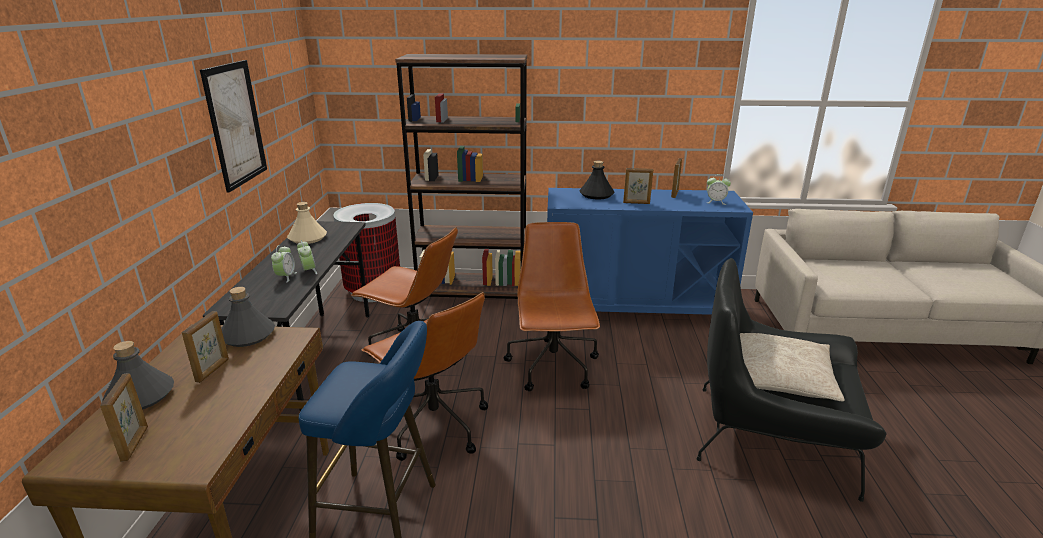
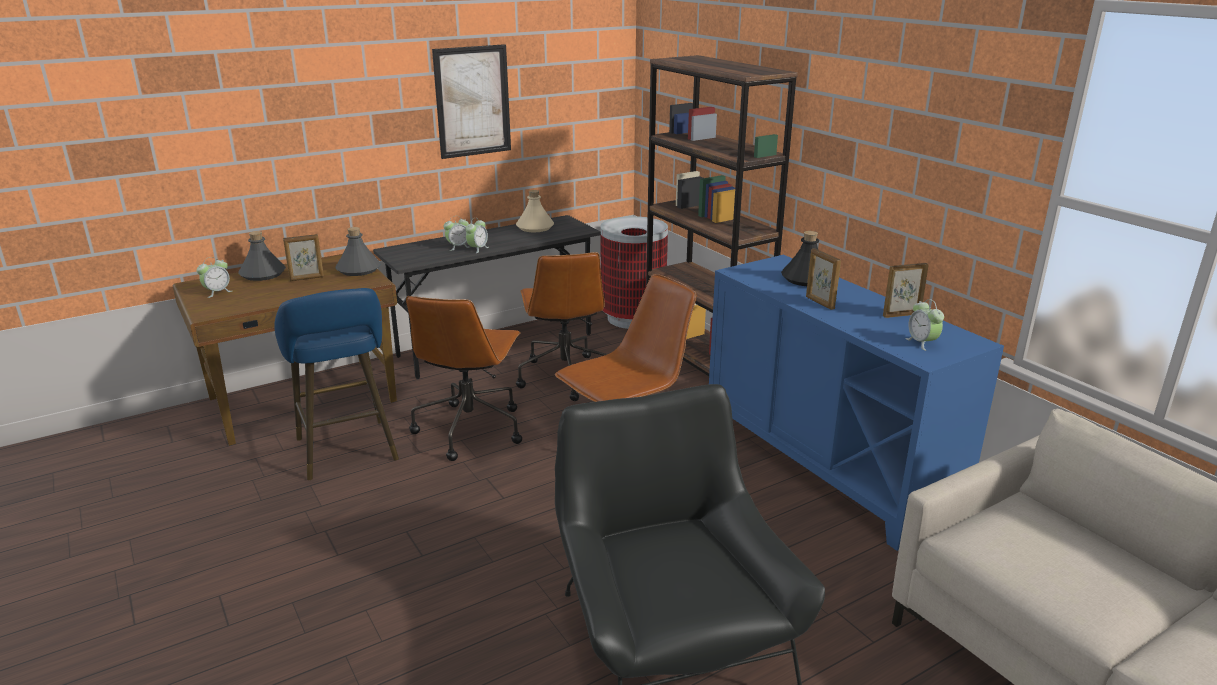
camera: 55 degrees right, 0 degrees up
picture frame [100,373,148,462] -> alarm clock [196,257,232,298]
beige pillow [740,333,845,401] -> none

